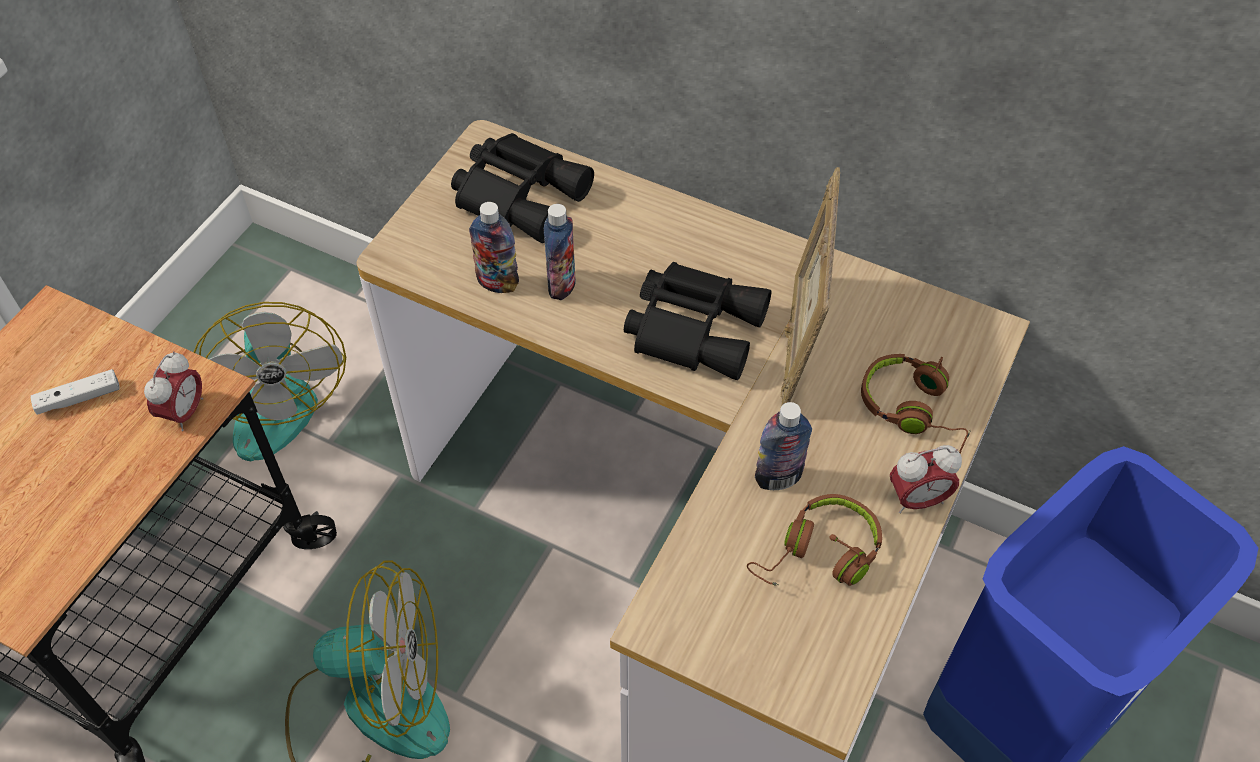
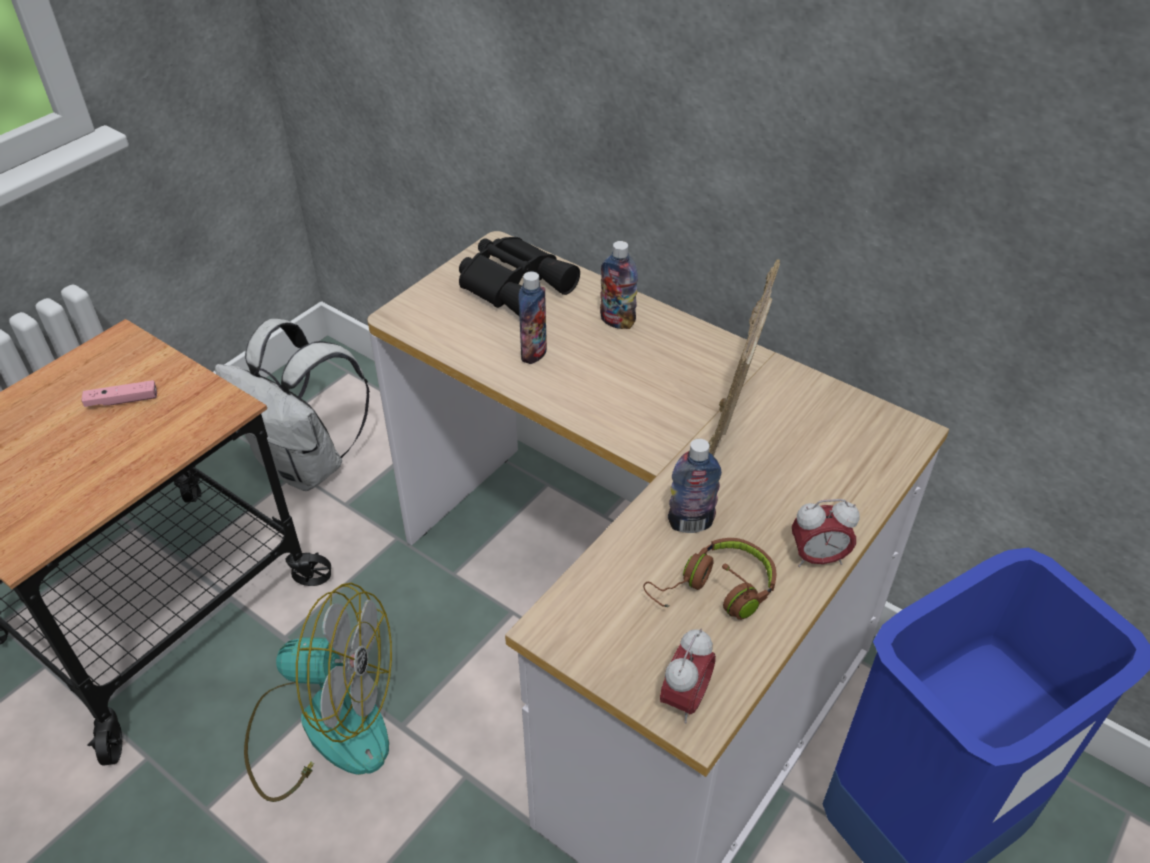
camera: 10 degrees right, 10 degrees down
white game controller [31,369,120,415] -> pink game controller [82,380,157,407]
alarm clock [144,351,203,431] -> alarm clock moved to [660,629,716,723]
fan [194,302,346,461] -> white backpack [215,319,370,491]
bottle [469,202,519,293] -> bottle moved to [600,241,638,329]
black binoculars [624,262,771,380] -> none
brown headphones [861,354,971,453] -> none

